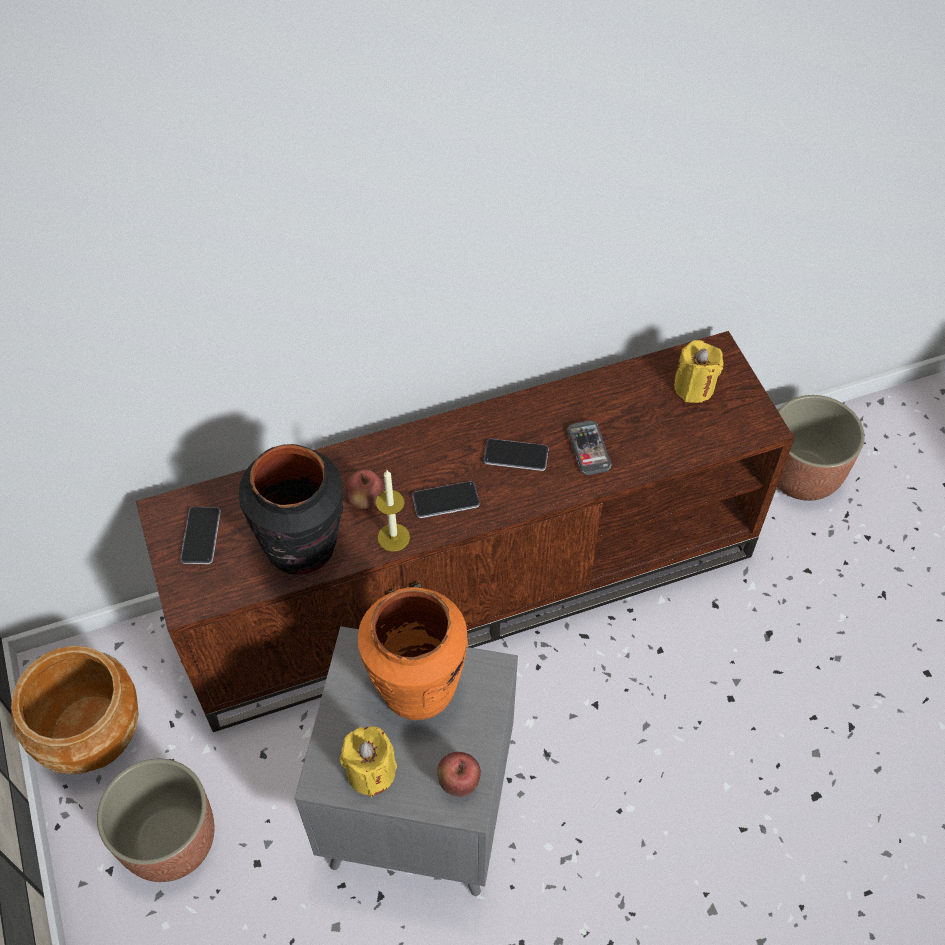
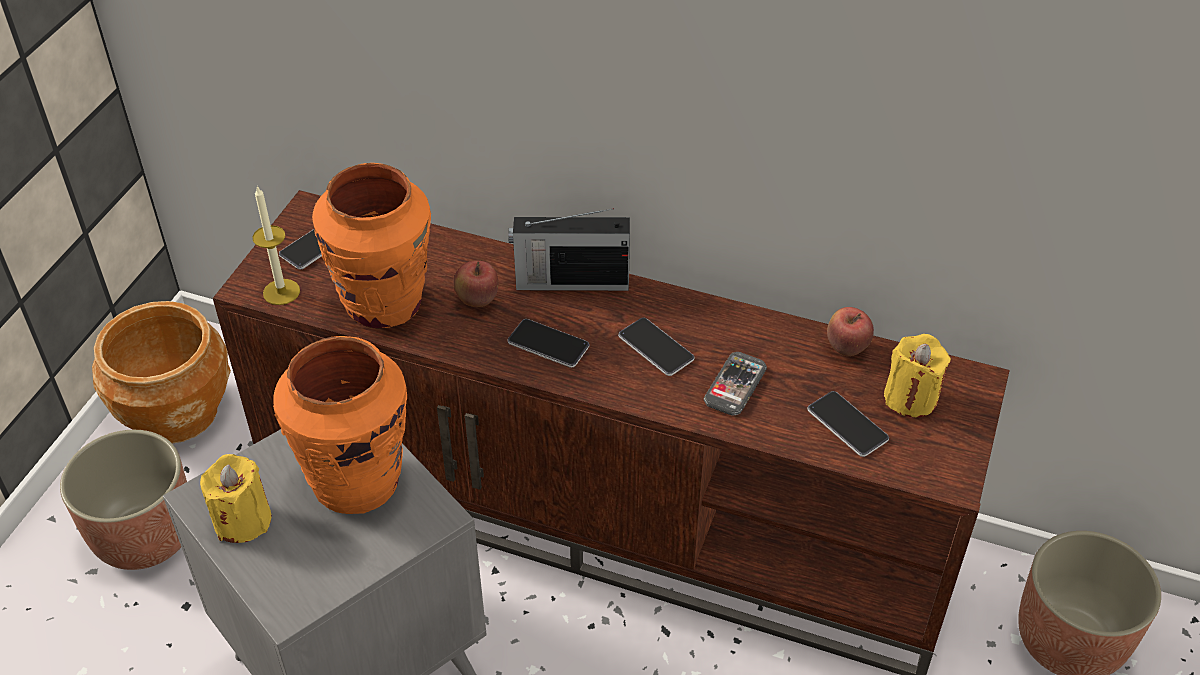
camera: 40 degrees right, 10 degrees down
black vase [239,444,343,575] -> orange vase [312,163,431,328]
candle [376,470,410,552] -> candle moved to [252,186,300,305]
apple [437,752,481,797] -> apple moved to [827,307,874,356]
none -> radio [508,208,630,291]
none -> phone [808,391,889,457]

